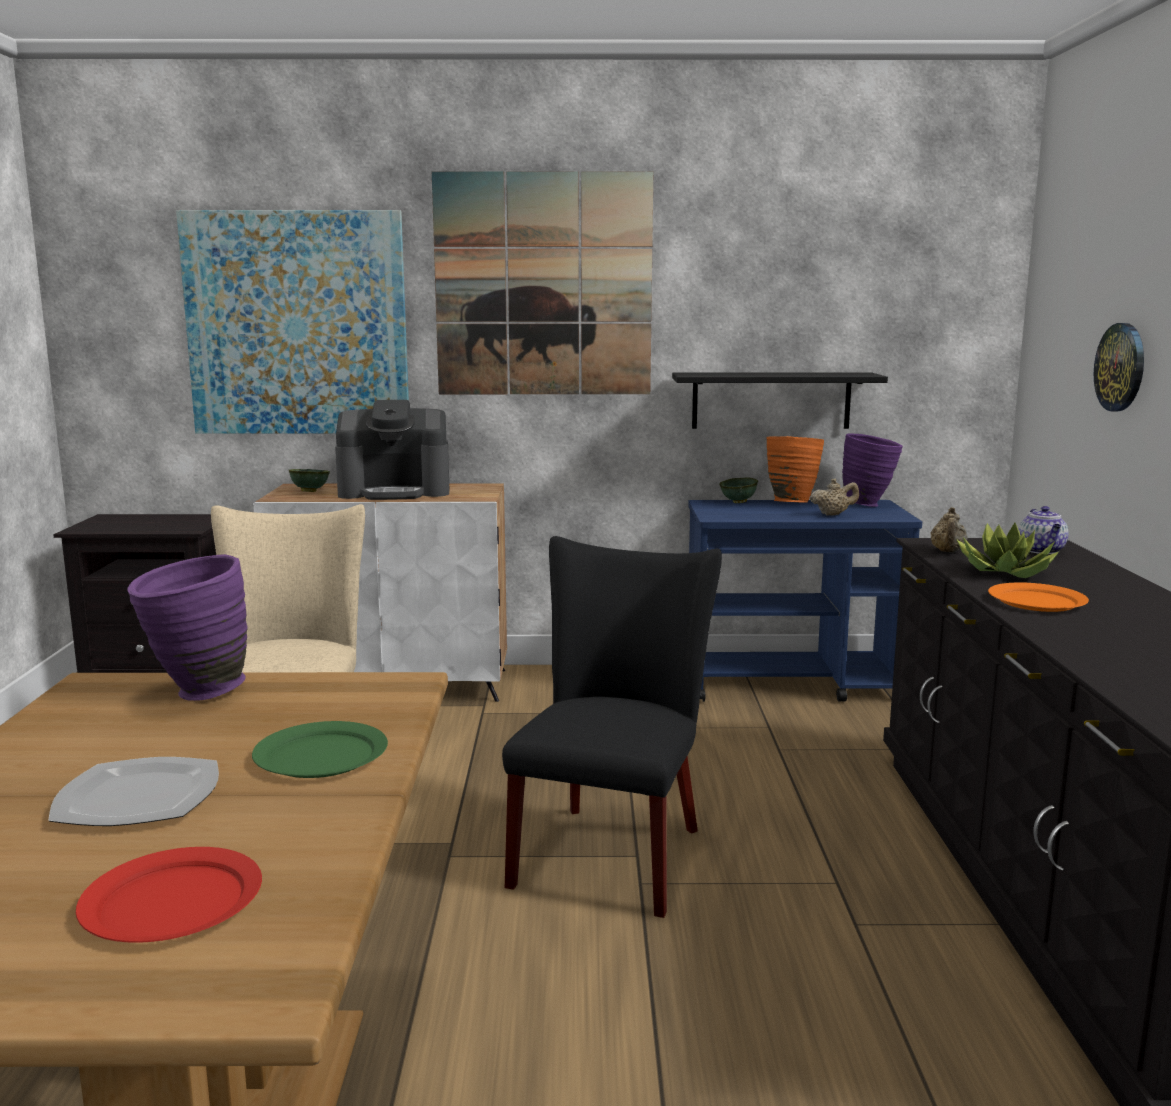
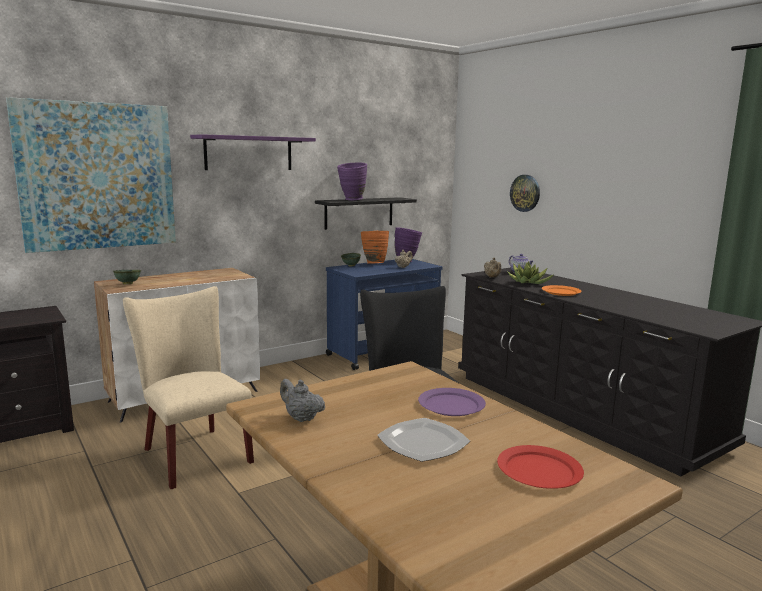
camera: 35 degrees left, 0 degrees up
purple vase [128,554,248,701] -> purple vase moved to [337,162,367,200]
green plate [252,721,388,778] -> purple plate [418,388,486,416]
coffee machine [335,400,450,500] -> none
picture [432,171,653,394] -> purple shelf [190,134,316,170]
none -> grey teapot [280,379,325,422]

